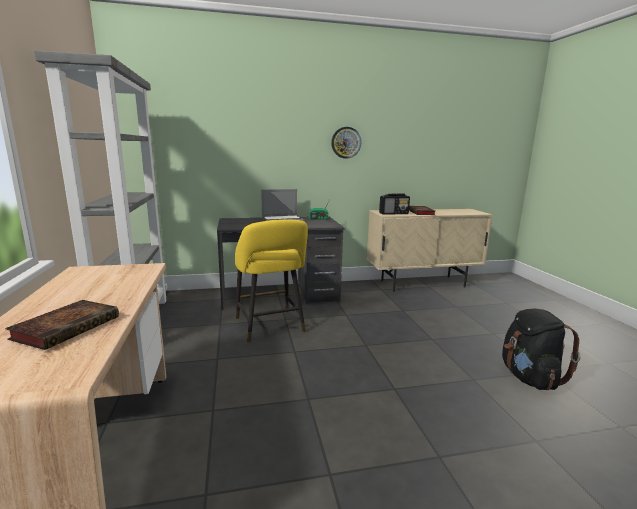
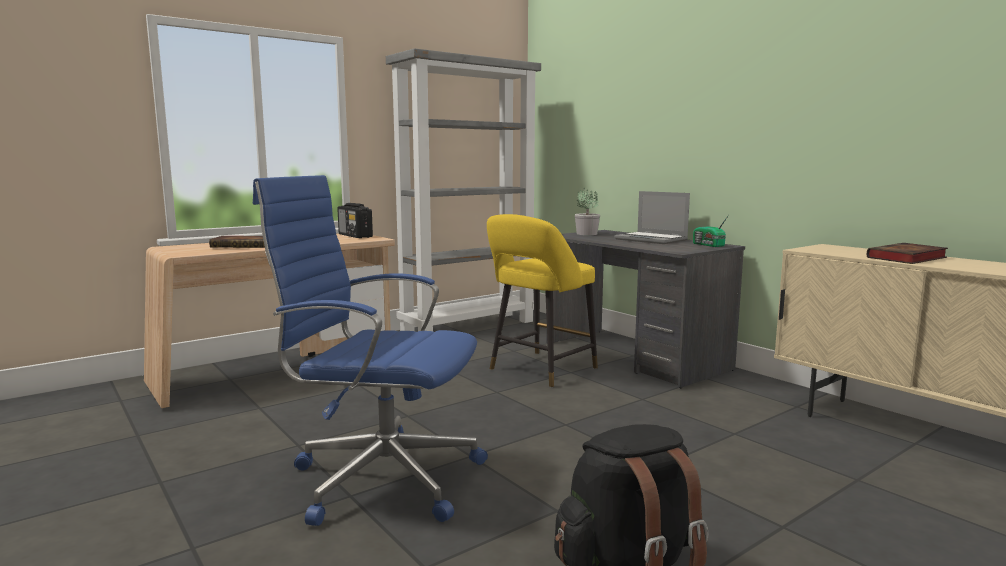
camera: 65 degrees right, 5 degrees down
wall clock [331,127,361,159] -> none
radio [379,193,410,215] -> radio moved to [337,203,373,238]
none -> blue office chair [253,175,488,526]
none -> potted plant [575,188,600,235]

